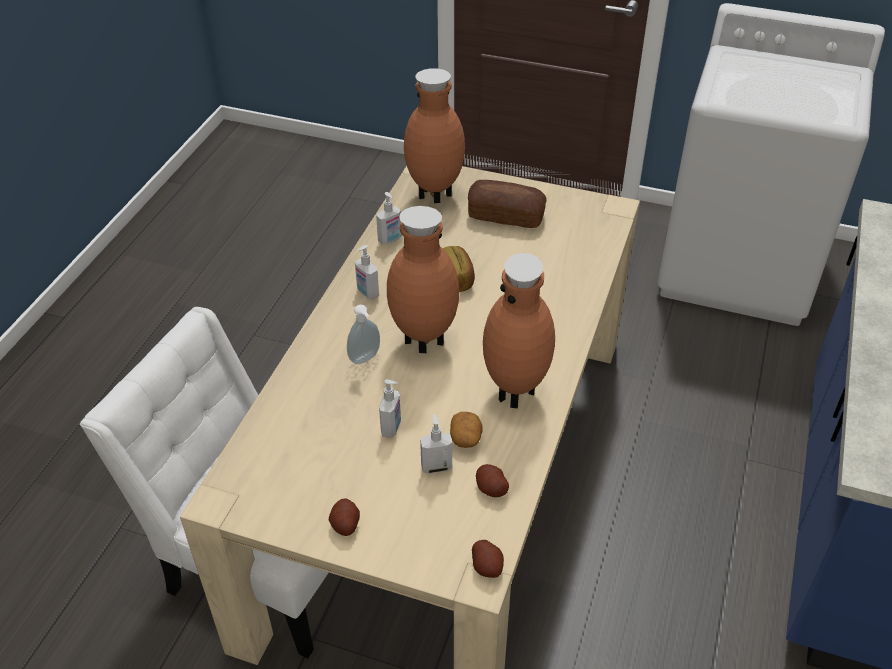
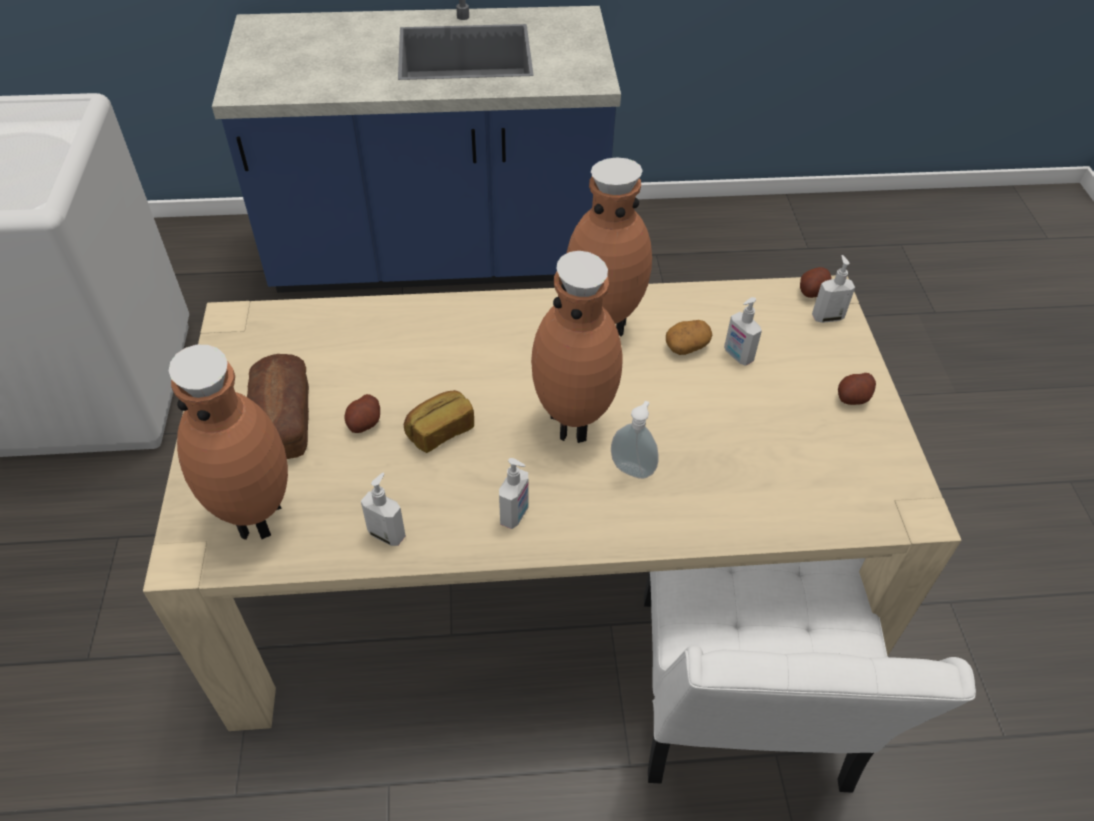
camera: 115 degrees left, 5 degrees up
soap dispenser [379,379,401,438] -> soap dispenser moved to [812,255,855,323]
potato [476,464,509,497] -> potato moved to [344,394,380,433]

